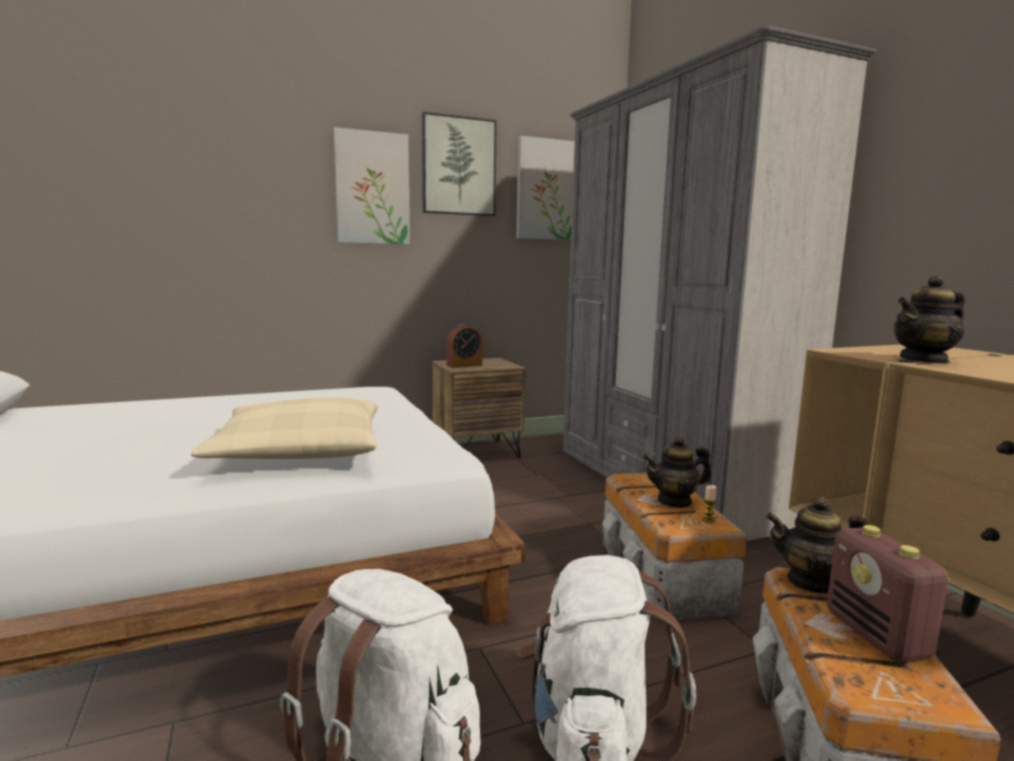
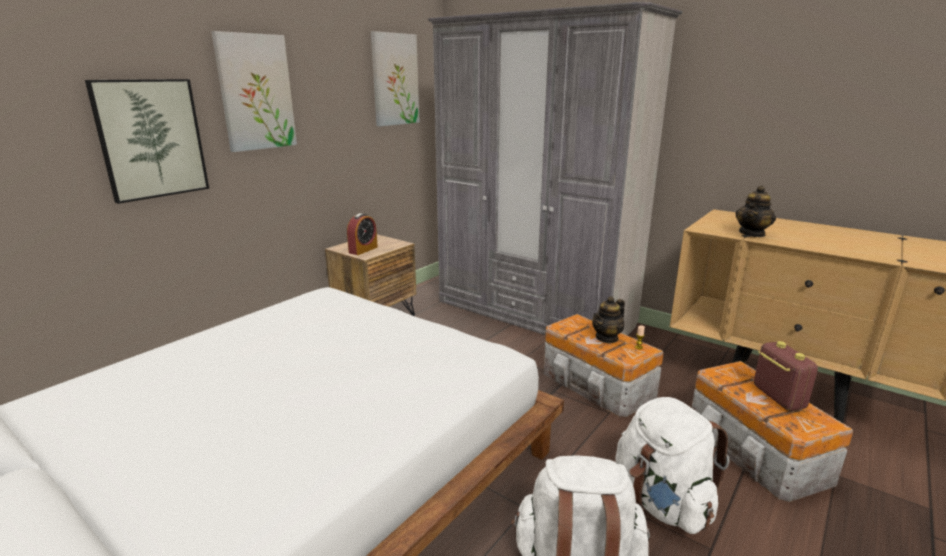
camera: 30 degrees left, 10 degrees up
beige pillow [191,397,378,459] -> none
picture [422,112,497,216] -> picture moved to [85,79,209,204]
teapot [766,497,869,594] -> none
radio [827,525,950,663] -> radio turned 150 degrees counterclockwise [754,341,818,411]

